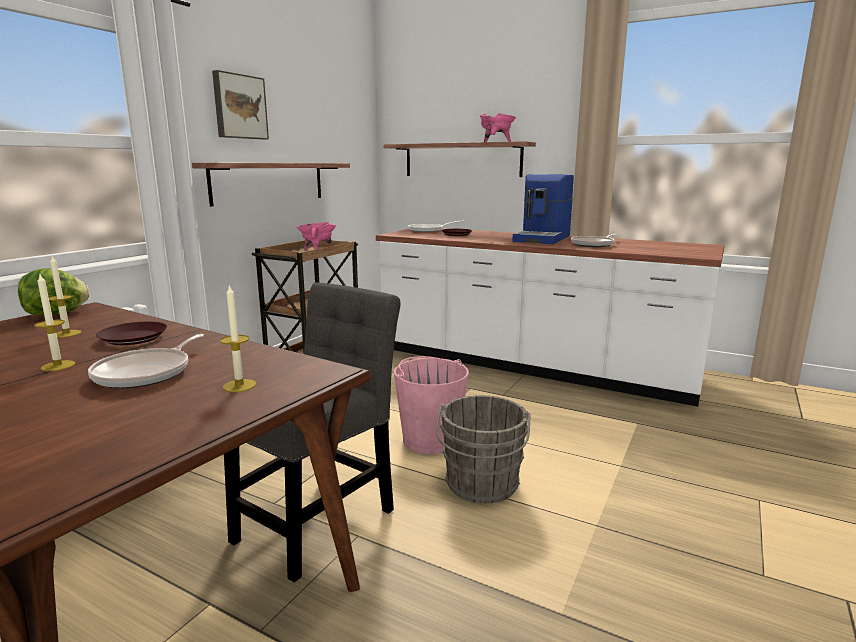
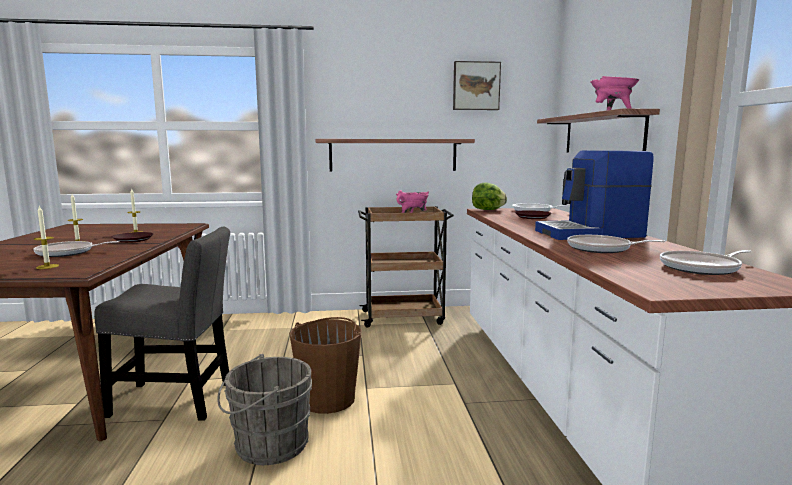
camera: 55 degrees right, 5 degrees down
lettuce [18,268,90,315] -> lettuce moved to [472,182,507,210]
picture [212,70,269,139] -> picture moved to [453,61,501,110]
pink bucket [394,356,469,454] -> brown bucket [289,317,362,414]
none -> frying pan [660,250,752,275]

